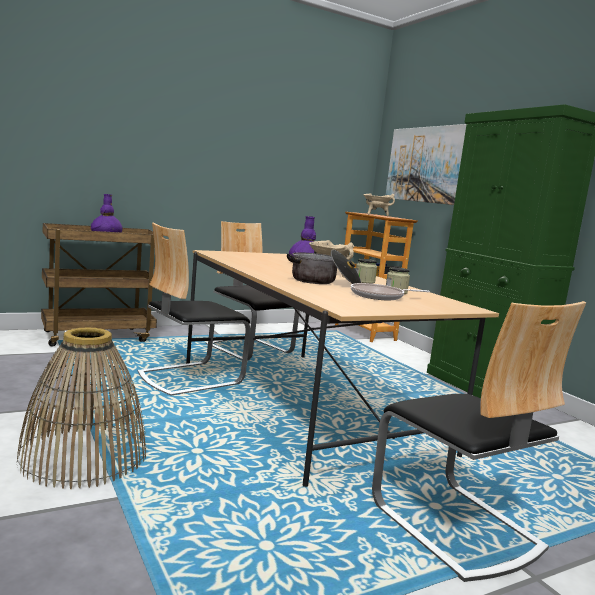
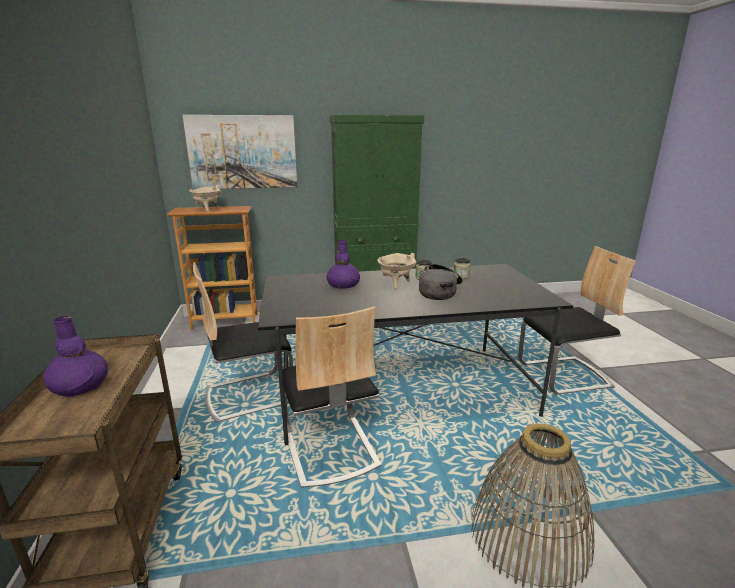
camera: 70 degrees left, 10 degrees up
beige dining table [186,250,499,487] -> black dining table [258,264,573,445]
frying pan [351,283,430,300] -> none

